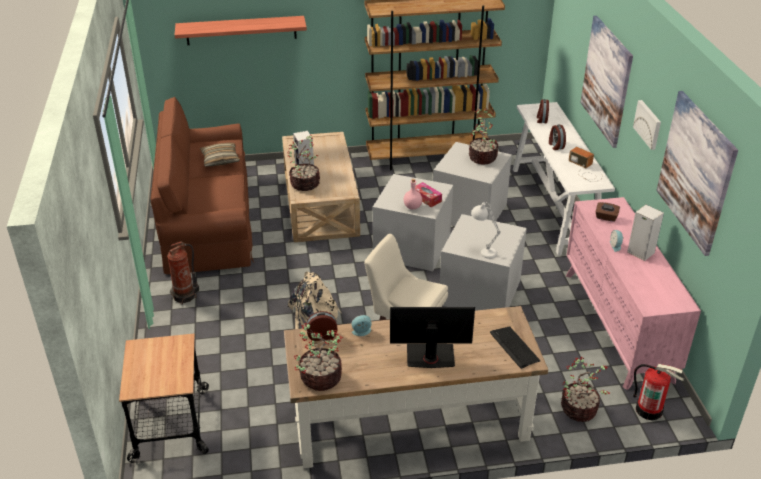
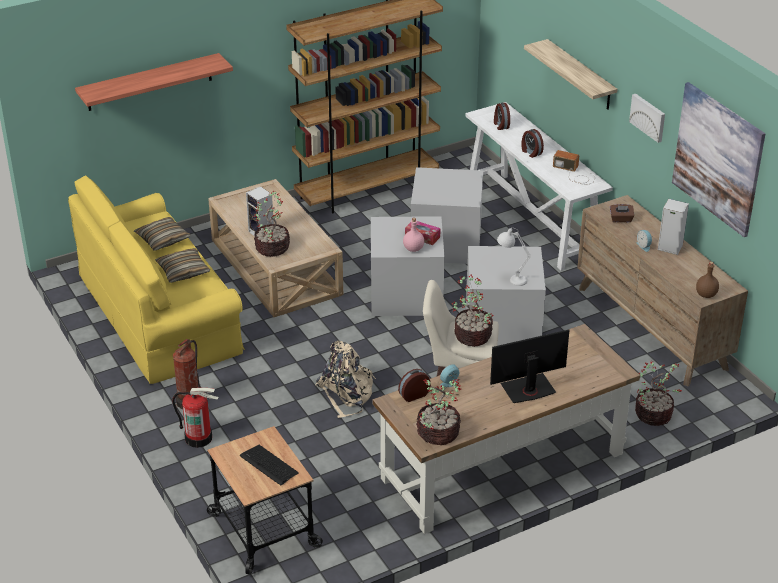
camera: 20 degrees left, 0 degrees up
brown sofa [151,97,254,274] -> yellow sofa [68,175,245,384]
potted plant [469,108,498,165] -> potted plant moved to [452,275,494,347]
keyboard [490,326,540,369] -> keyboard moved to [240,445,299,486]
pink dresser [566,197,701,390] -> brown dresser [577,195,748,387]
picture [580,16,633,148] -> shelf [524,39,618,110]
fire extinguisher [633,364,684,420] -> fire extinguisher moved to [172,388,218,448]
none -> pillow [155,248,210,283]
none -> brown bottle [696,262,719,298]

